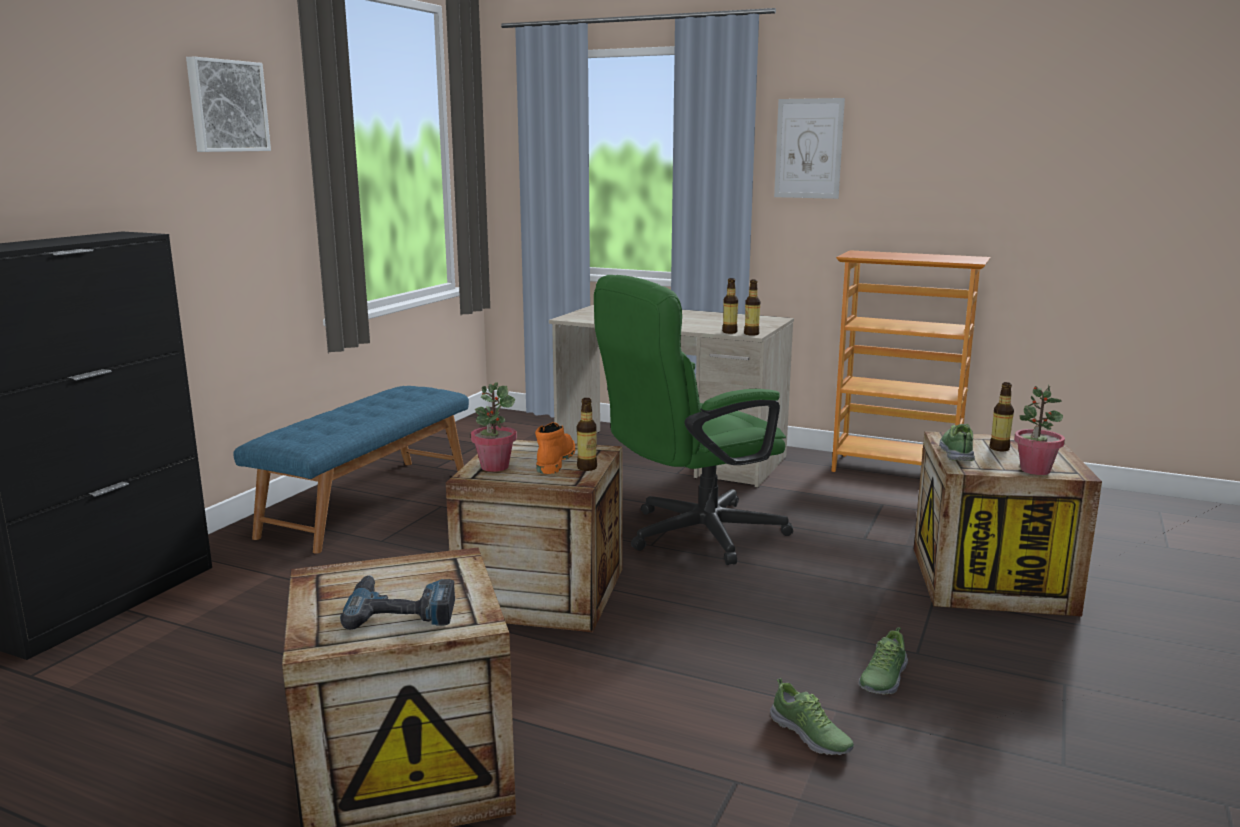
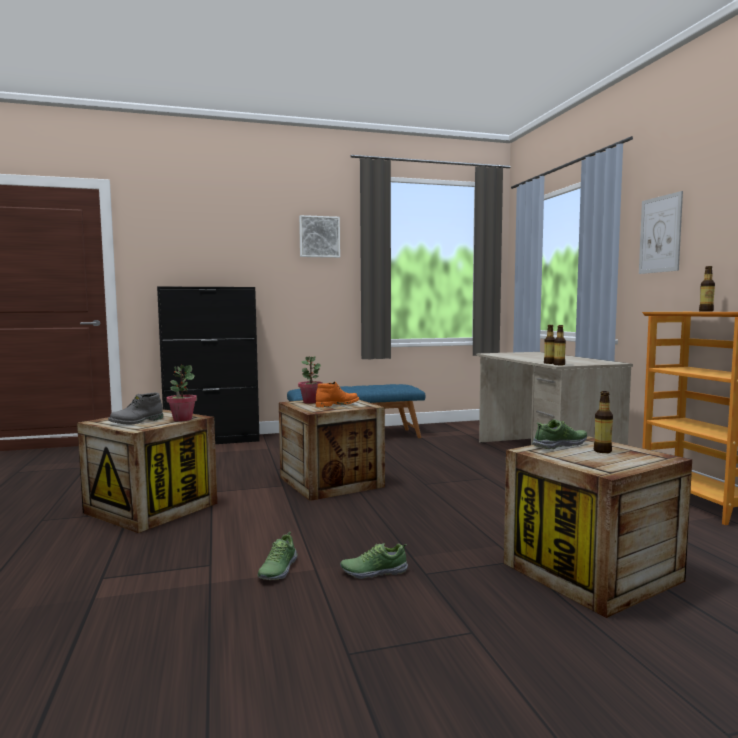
camera: 50 degrees right, 10 degrees down
power drill [340,575,455,630] -> grey boot [108,393,163,424]
bottle [577,398,597,471] -> bottle moved to [699,266,715,312]
green office chair [594,275,793,565] -> none
potted plant [1014,384,1065,475] -> potted plant moved to [166,365,197,421]

